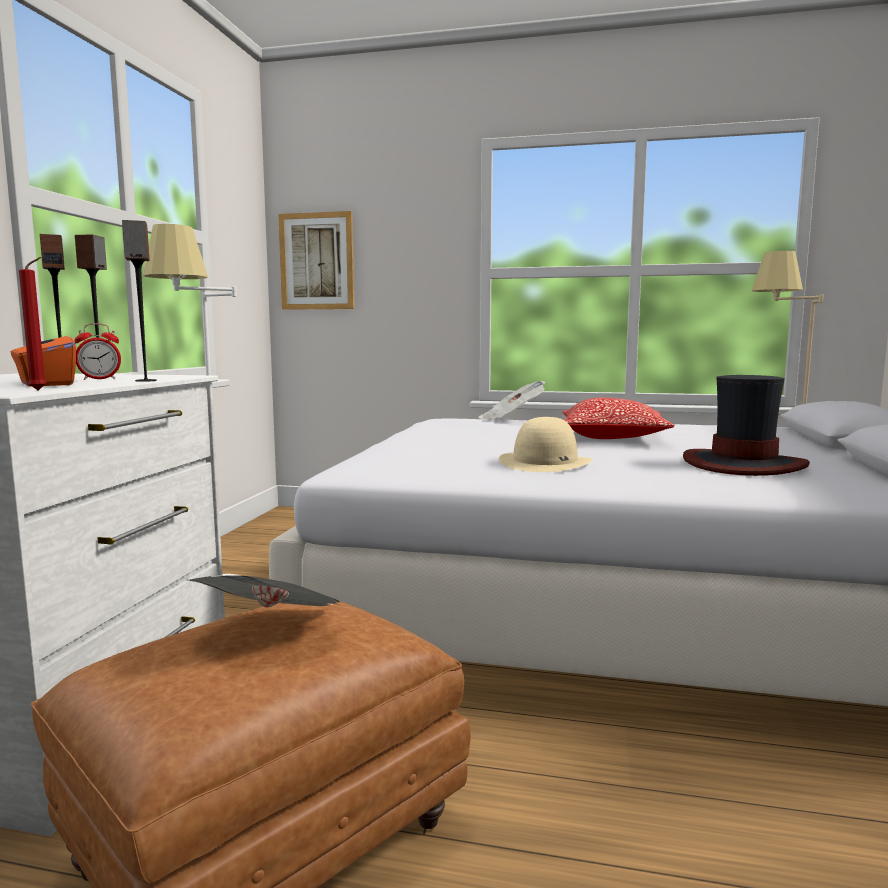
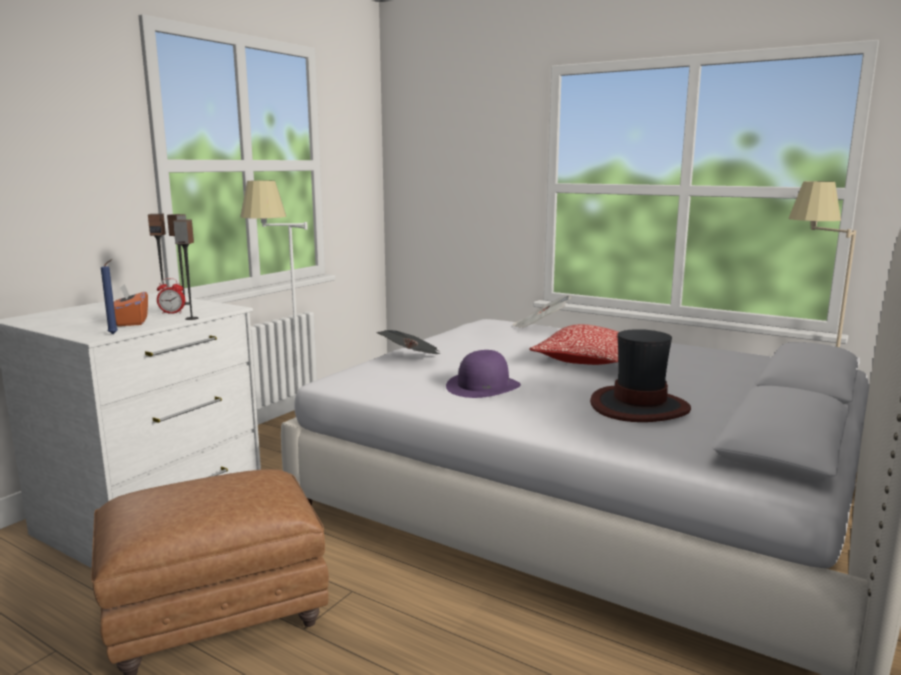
camera: 20 degrees right, 5 degrees up
red candle [19,257,47,390] -> blue candle [101,259,118,334]
newspaper [189,575,339,608] -> newspaper moved to [377,330,441,354]
picture [278,211,354,310] -> none
beige hat [499,417,592,472] -> purple hat [446,350,521,398]

